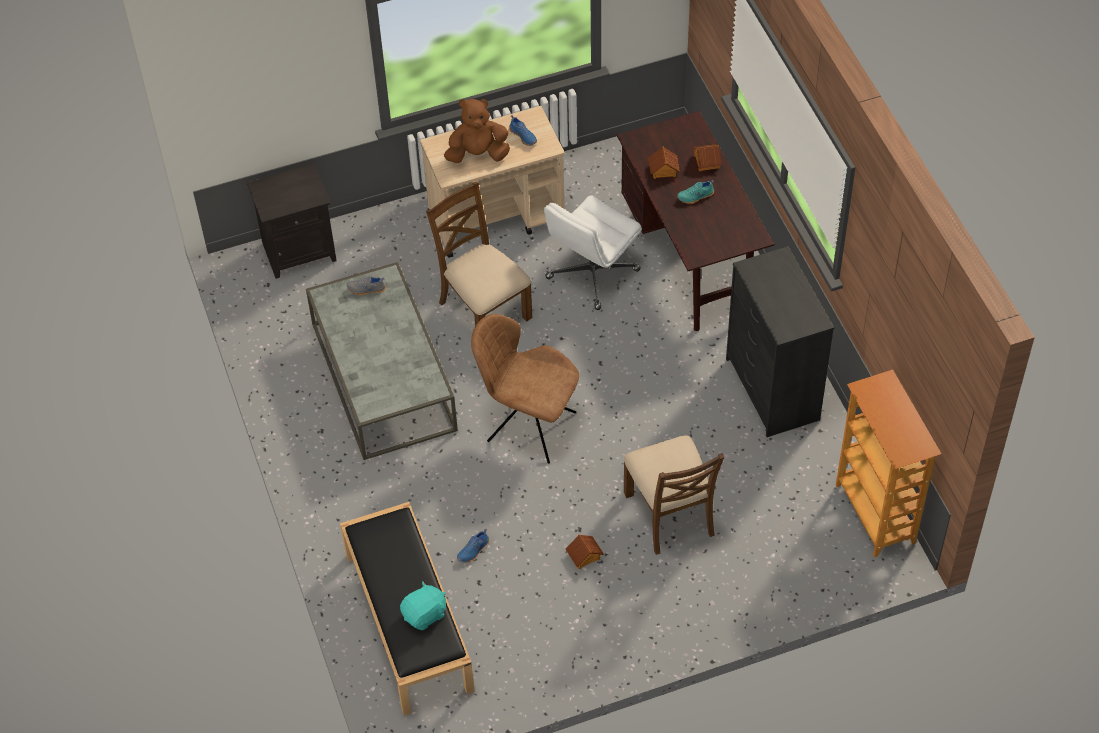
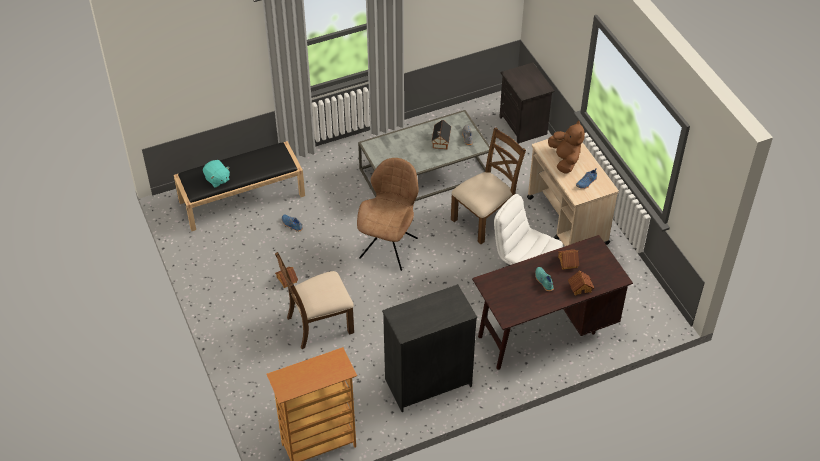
camera: 85 degrees right, 5 degrees down
none -> toy house [431,120,451,149]

